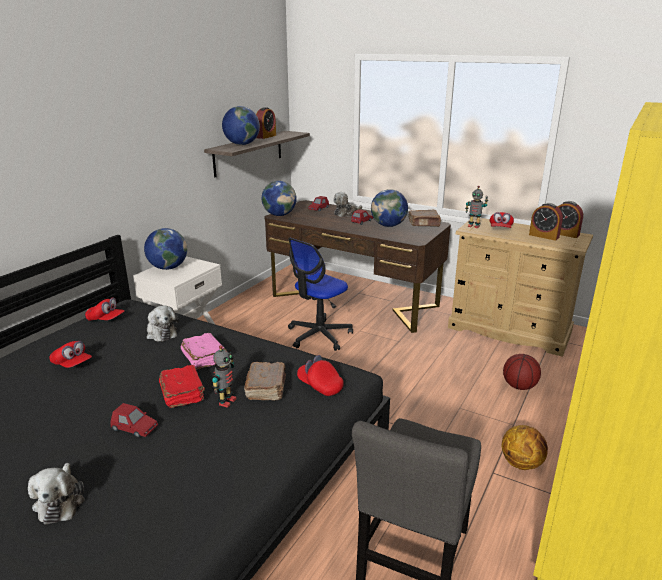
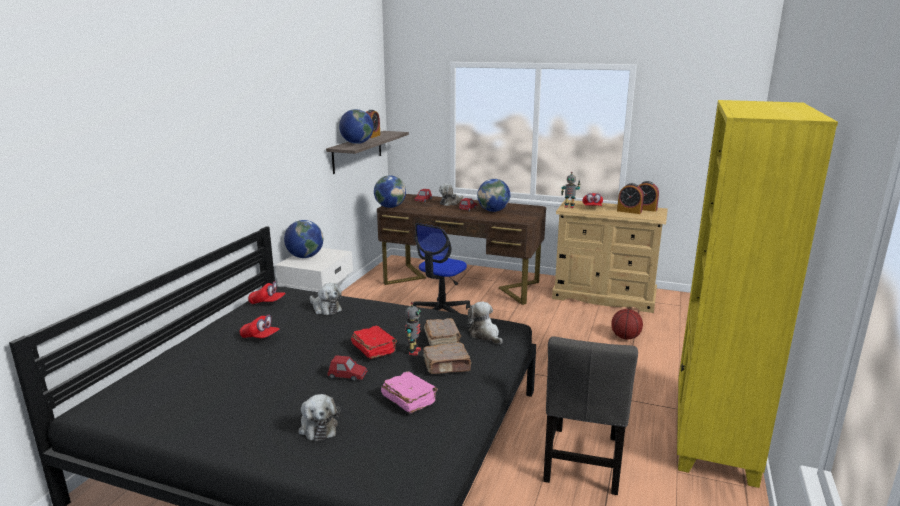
camera: 10 degrees left, 5 degrees down
pink book [181,333,226,369] -> pink book moved to [381,371,438,413]
red cap [297,355,344,396] -> plush toy [467,302,503,345]
brown book [408,210,441,227] -> brown book moved to [423,342,472,374]
basketball [502,425,548,470] -> none

